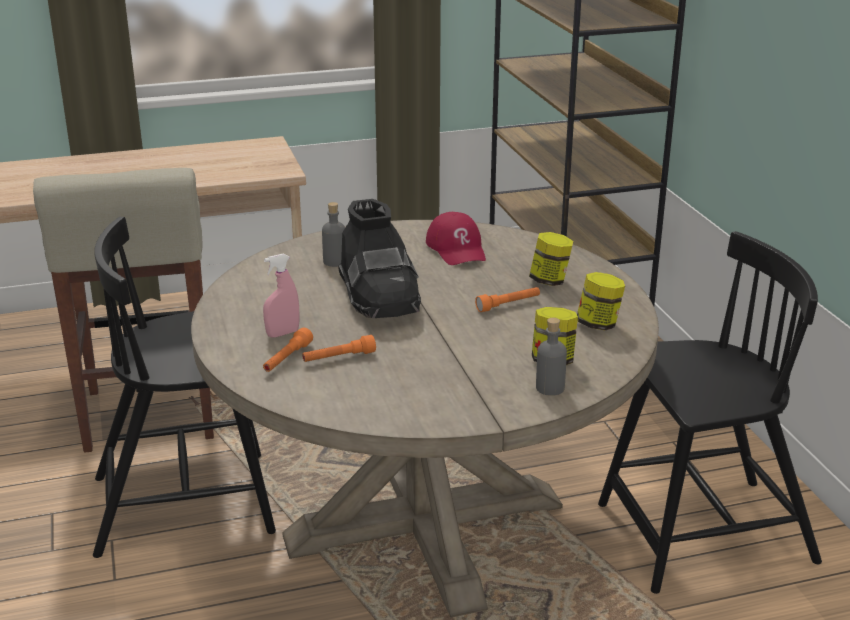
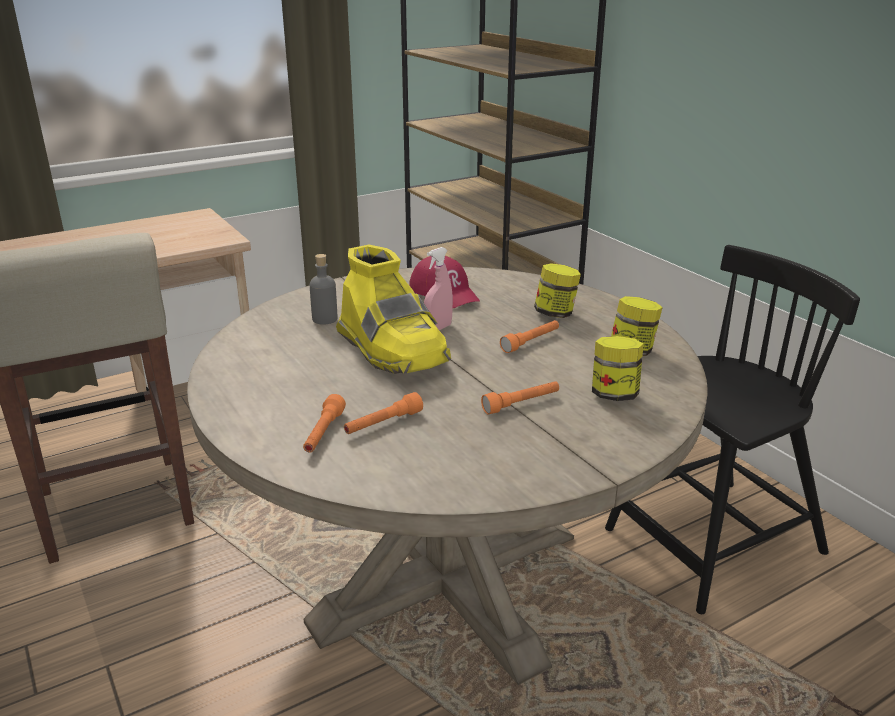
camera: 15 degrees left, 0 degrees up
black chair [93,217,276,558] -> none
pink spray bottle [263,254,299,338] -> pink spray bottle moved to [424,247,453,330]
black boot [339,199,421,318] -> yellow boot [336,245,451,374]
grey bottle [536,318,567,396] -> none
none -> orange flashlight [481,381,559,414]

